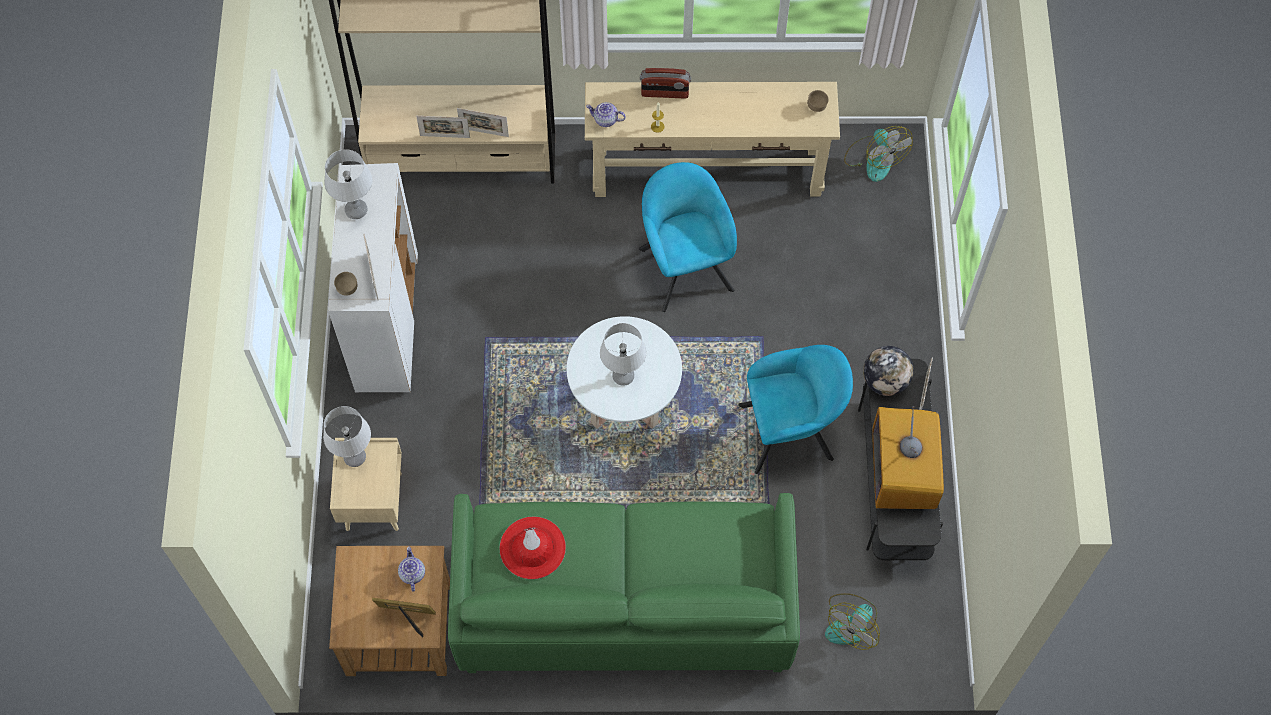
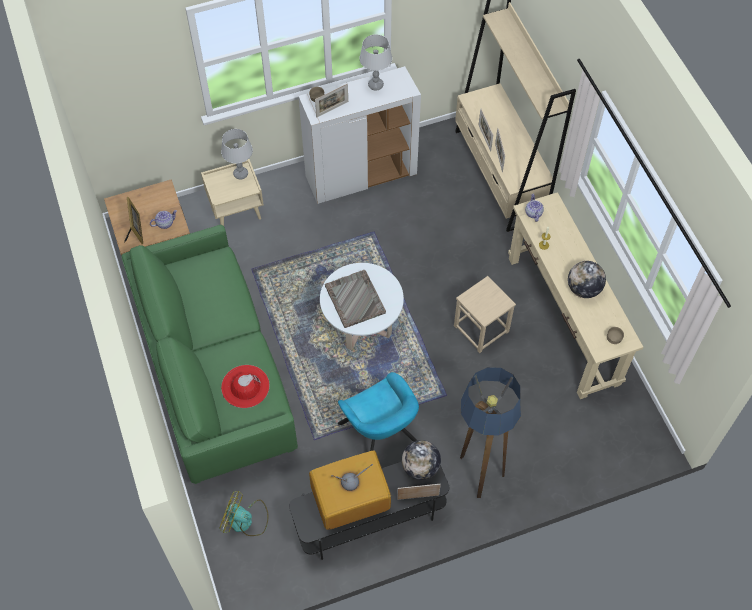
camera: 70 degrees right, 5 degrees down
red hat [499,517,566,579] -> red hat moved to [221,365,270,408]
grey table lamp [600,323,646,386] -> grey tray [325,270,386,328]
turquoise armchair [639,162,737,312] -> beige stool [454,276,516,353]
radio [640,68,691,99] -> none
fan [844,126,913,182] -> none
none -> floor lamp [460,367,521,498]
none -> globe [568,261,606,298]

